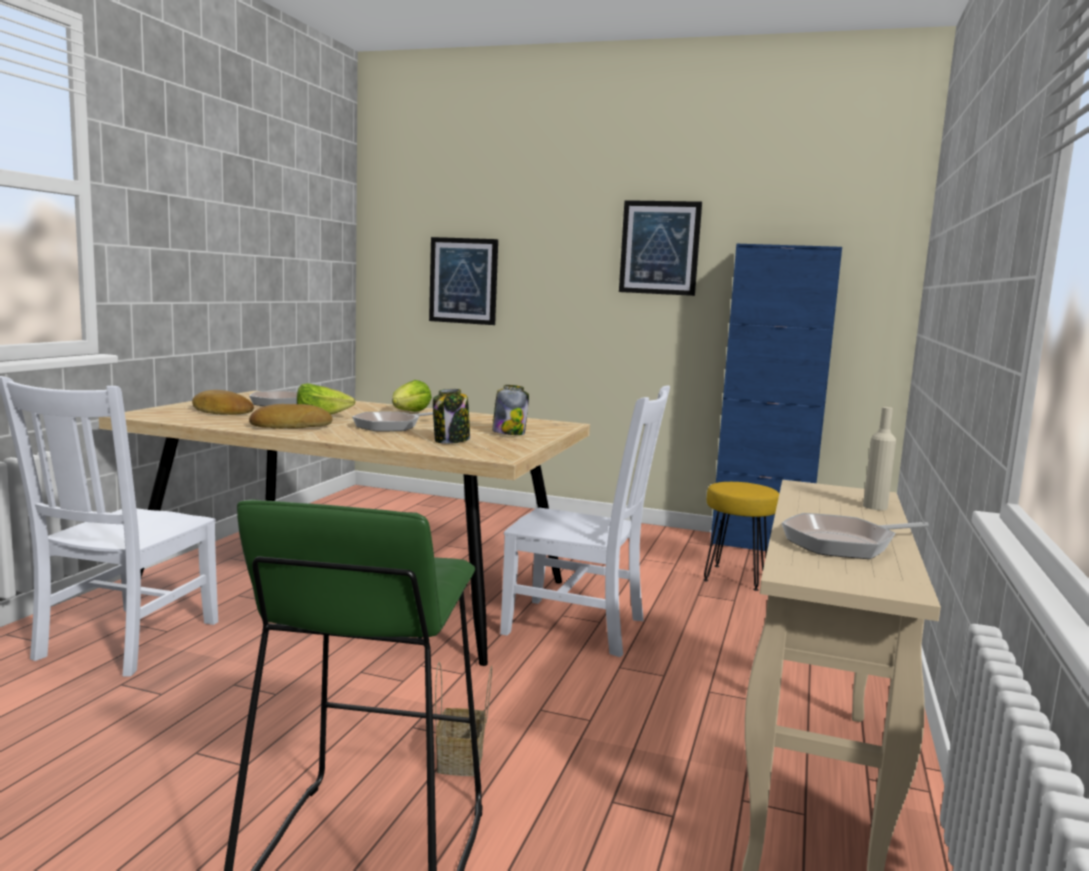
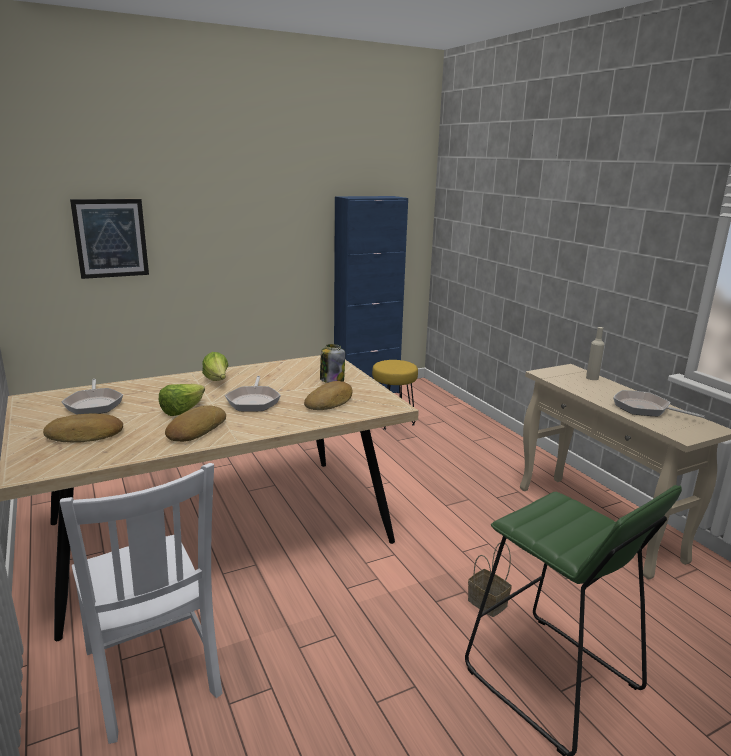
camera: 45 degrees left, 10 degrees up
jar [433,389,470,444] -> bread [304,381,353,410]
white chair [500,385,670,657] -> none
picture [619,200,702,296] -> none
frying pan [781,513,929,559] -> frying pan turned 105 degrees clockwise [613,390,705,418]

